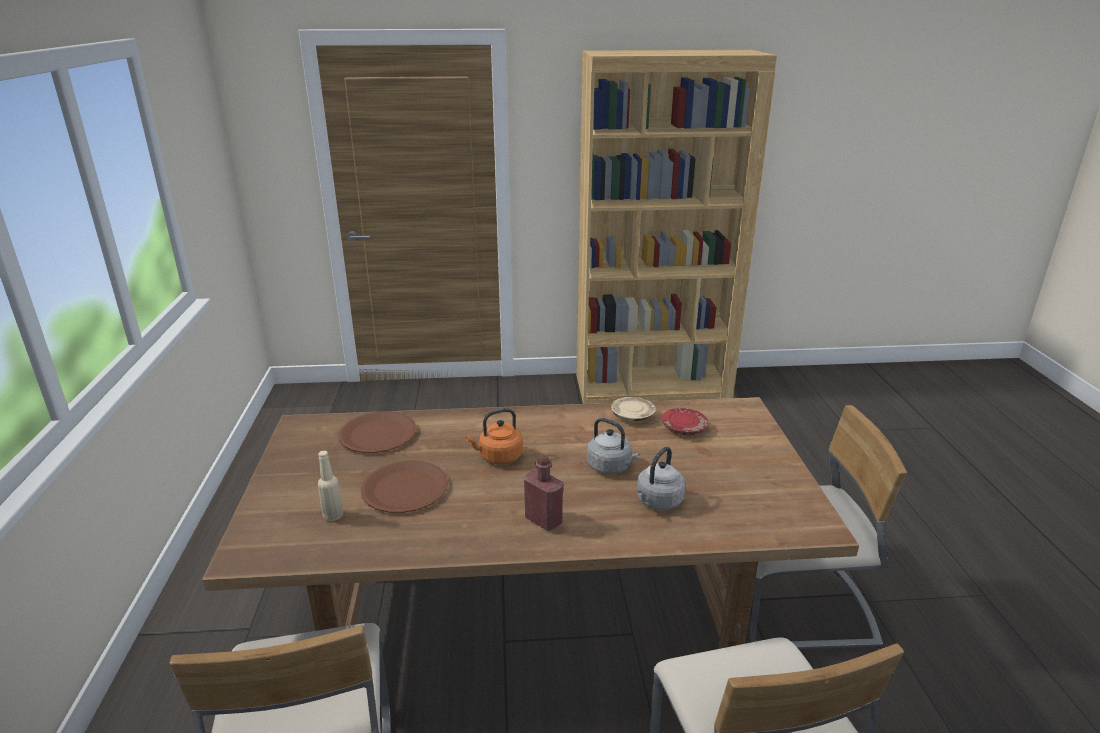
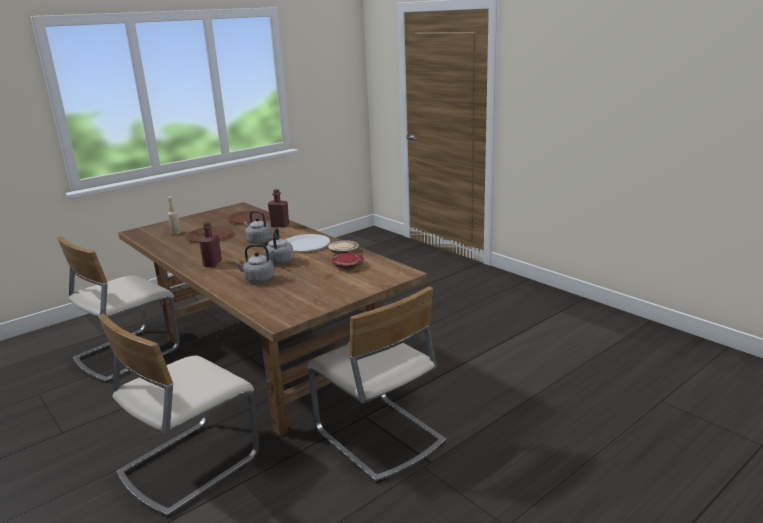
camera: 55 degrees right, 5 degrees down
orange kettle [466,408,523,464] -> grey kettle [244,211,272,244]
brown bookcase [576,50,777,404] -> none
none -> red bottle [268,189,289,228]
none -> white plate [285,234,330,252]

